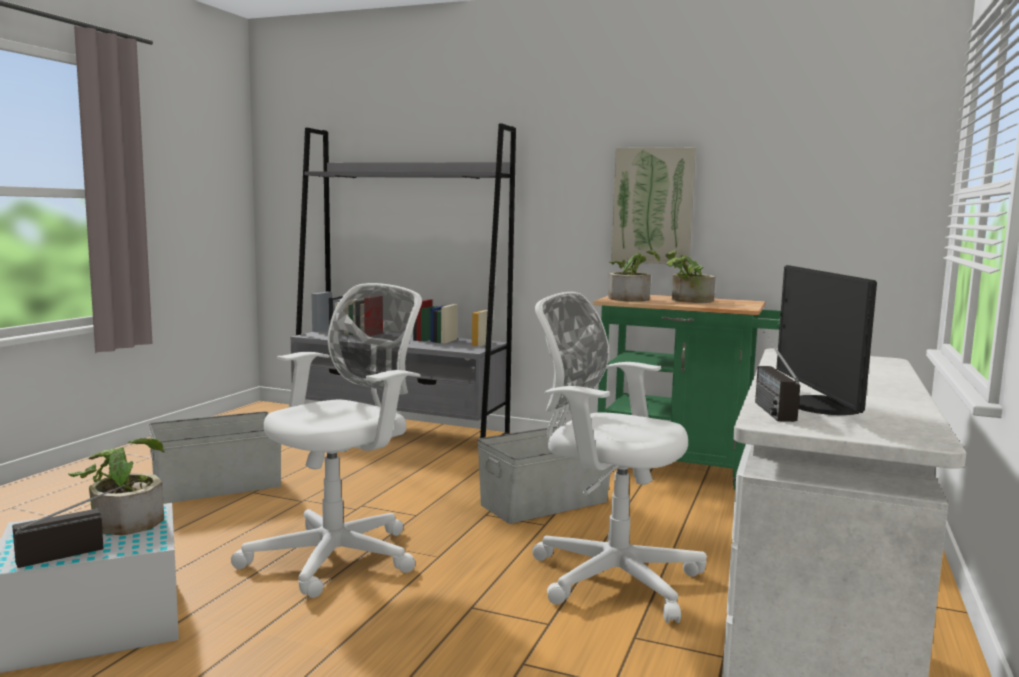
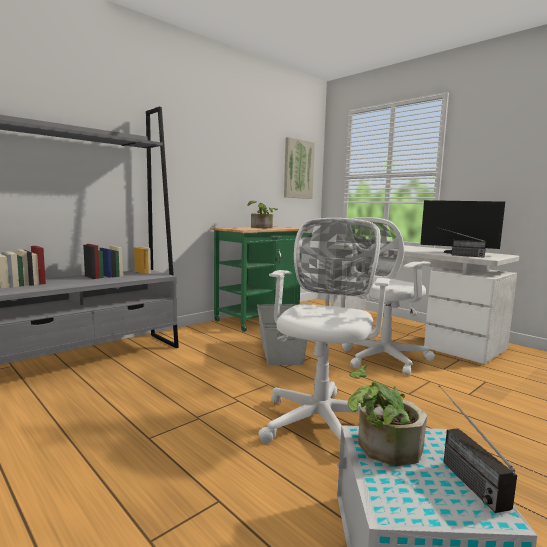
camera: 65 degrees left, 0 degrees up
grey storage box [149,411,281,504] -> none
white office chair [231,283,422,598] -> white office chair turned 45 degrees clockwise [259,218,391,444]
potted plant [609,250,660,302] -> none
picture [611,147,696,265] -> picture moved to [284,137,315,199]

